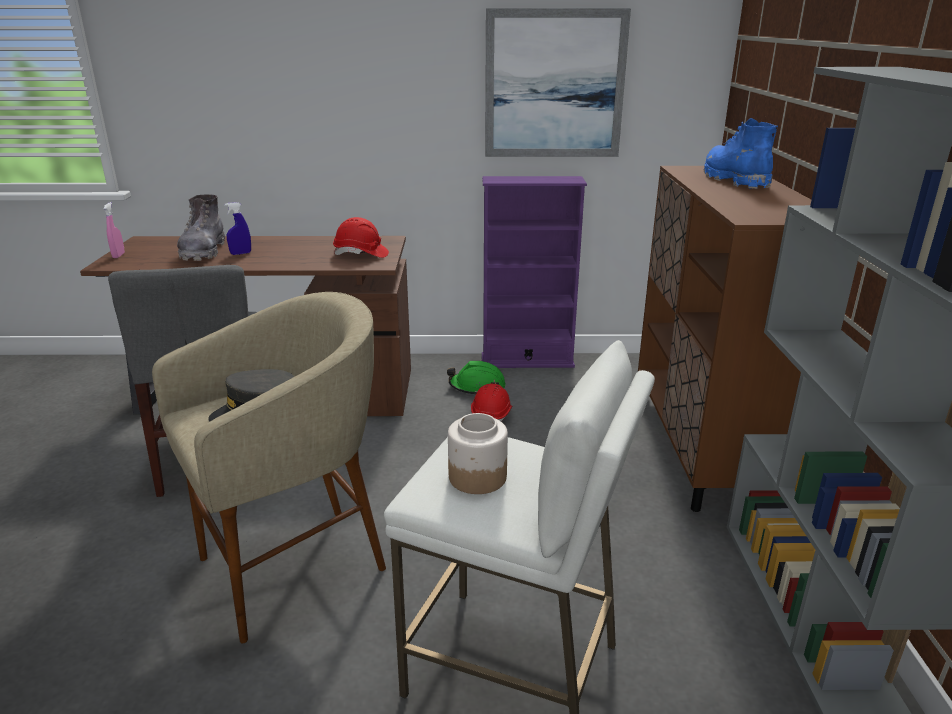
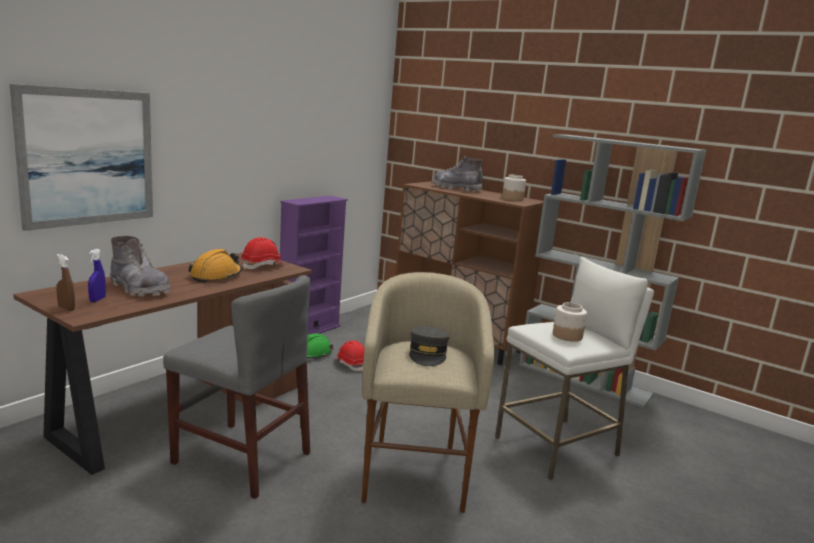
camera: 55 degrees left, 10 degrees down
pink spray bottle [103,202,125,258] -> brown spray bottle [56,254,75,311]
blue spray bottle [224,202,251,255] -> blue spray bottle moved to [88,249,106,302]
picture [485,8,631,157] -> picture moved to [10,84,153,231]
blue boot [704,118,778,189] -> grey boot [433,156,483,191]
none -> orange hard hat [188,249,242,283]
none -> jar [502,175,526,201]

